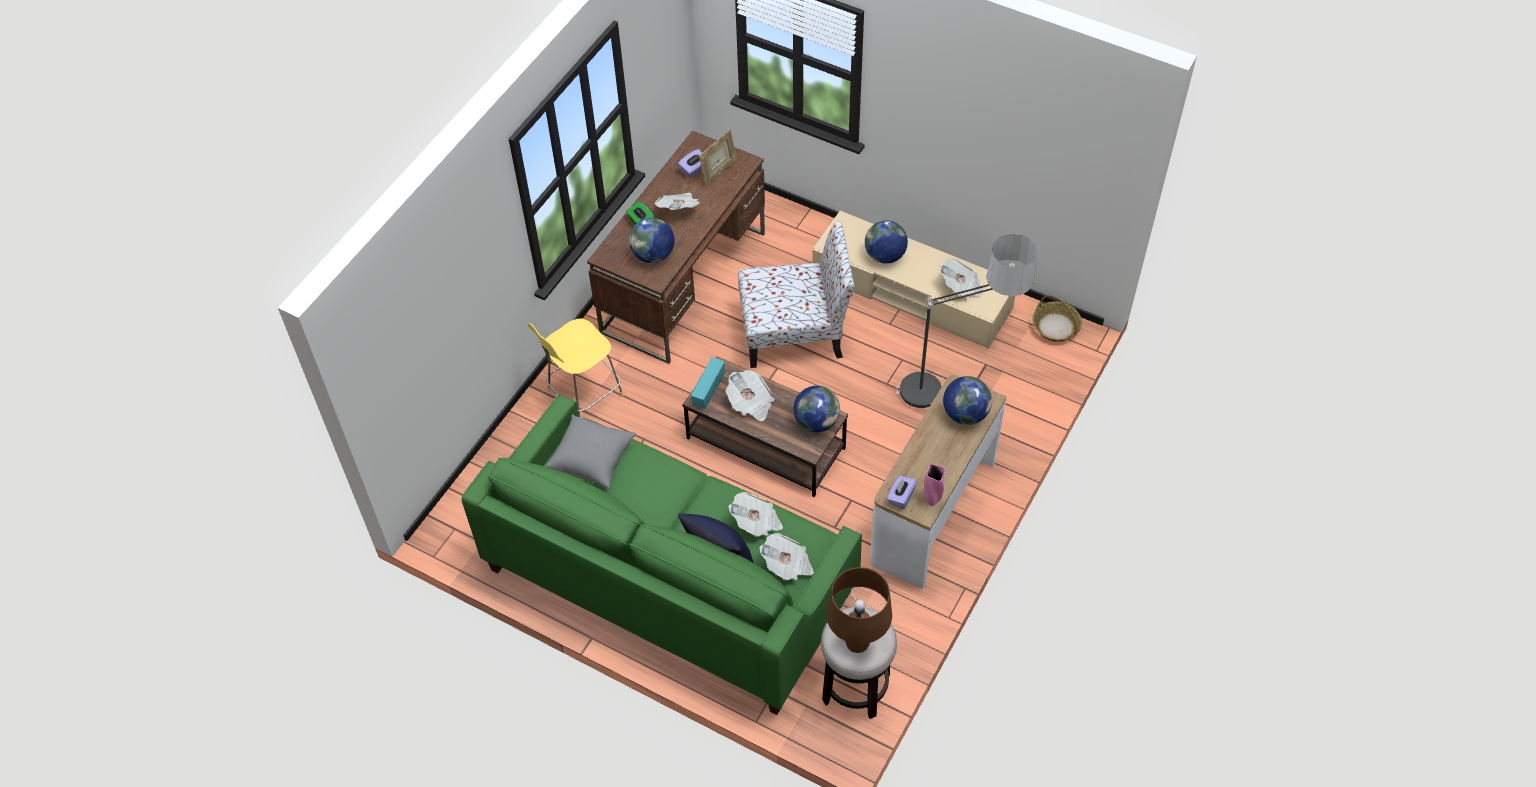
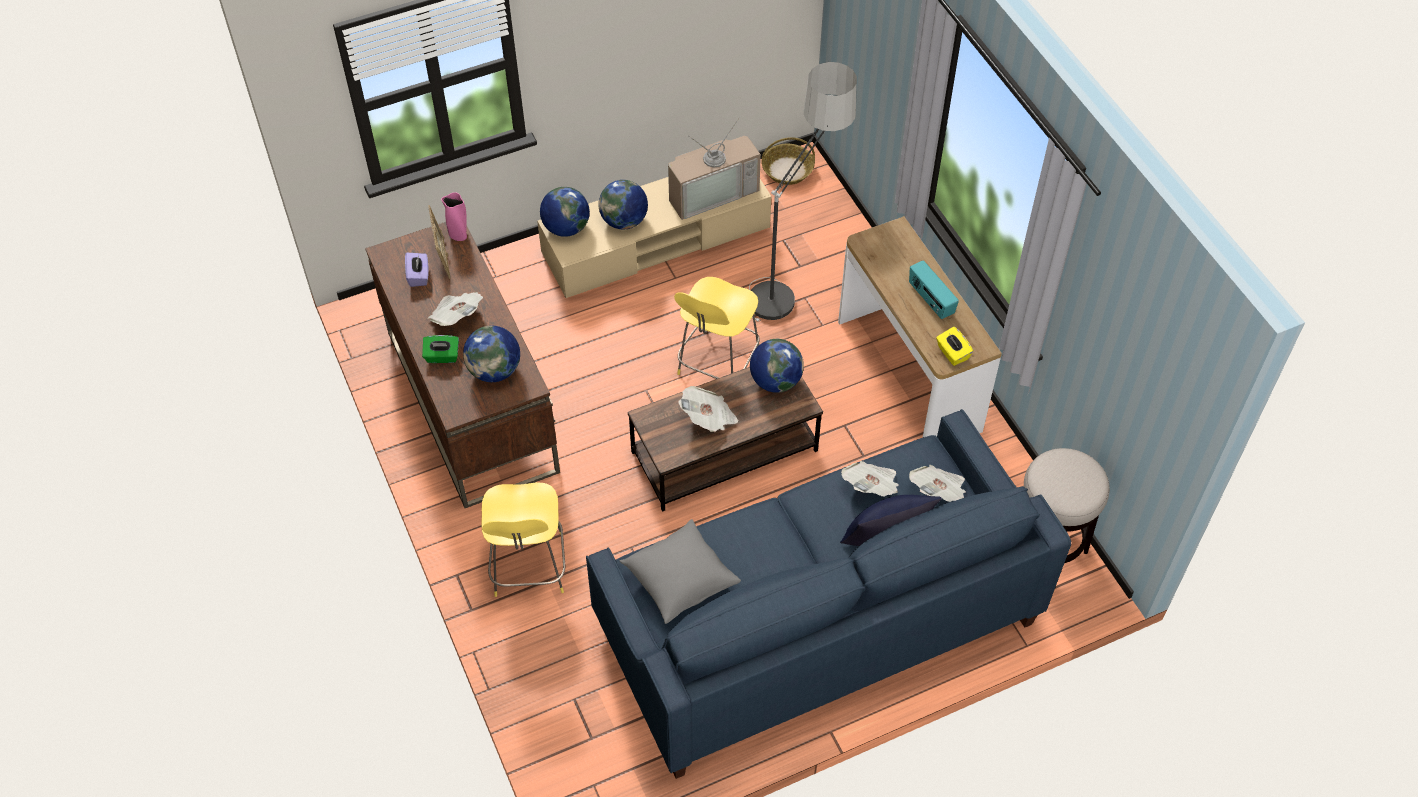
camera: 55 degrees left, 0 degrees up
green sofa [461,394,862,715] -> blue sofa [586,409,1071,779]
radio [691,357,725,409] -> radio moved to [909,260,959,319]
chair [738,221,855,368] -> none
brown table lamp [826,567,892,653] -> none
purple tissue box [887,476,917,509] -> yellow tissue box [936,327,973,366]
pink vase [924,464,946,506] -> pink vase moved to [441,192,467,241]
newspaper [939,258,984,297] -> television [668,117,761,220]
globe [943,376,992,425] -> globe moved to [540,187,590,237]
none -> yellow stool [674,277,760,379]

